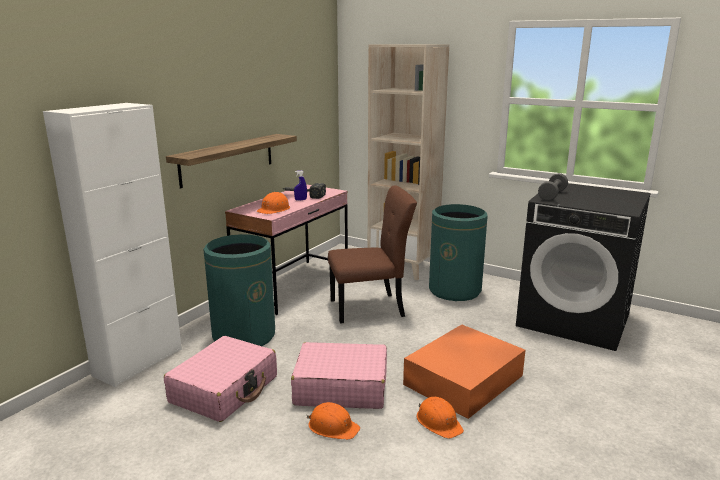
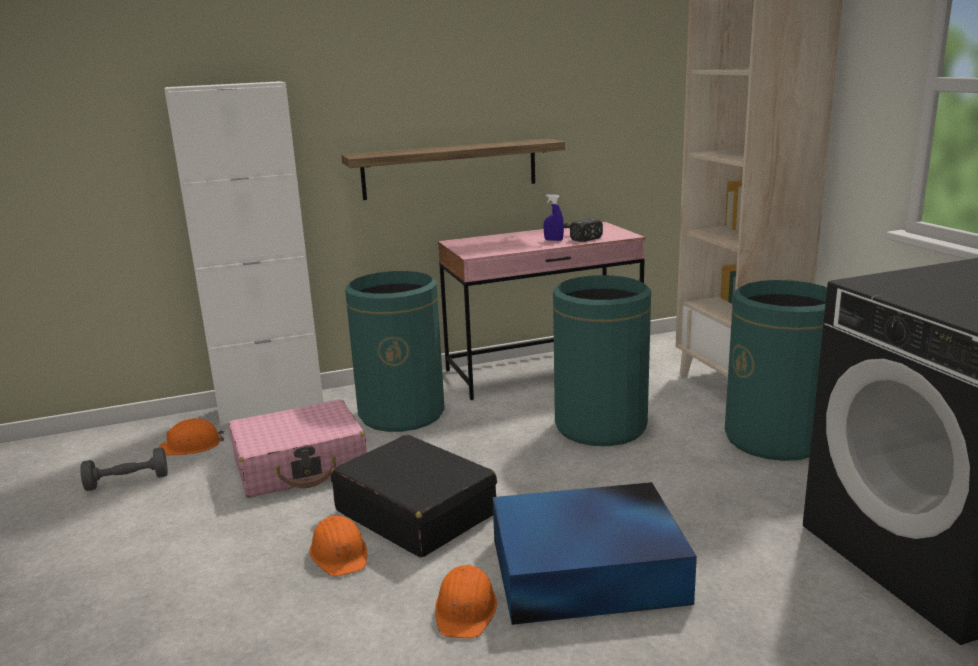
camera: 40 degrees right, 0 degrees up
orange hard hat [257,192,290,214] -> orange hard hat moved to [159,418,224,455]
pink suitcase [291,342,387,409] -> black suitcase [331,435,497,558]
brown chair [328,185,417,324] -> green trash can [553,275,651,446]
orange storage box [403,324,525,419] -> blue storage box [492,482,697,625]
grey dumbbell [538,173,568,201] -> grey dumbbell moved to [80,447,168,491]

